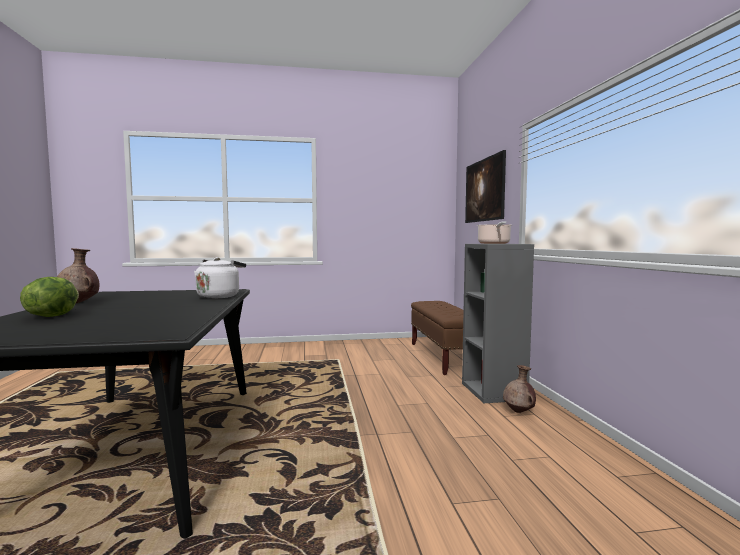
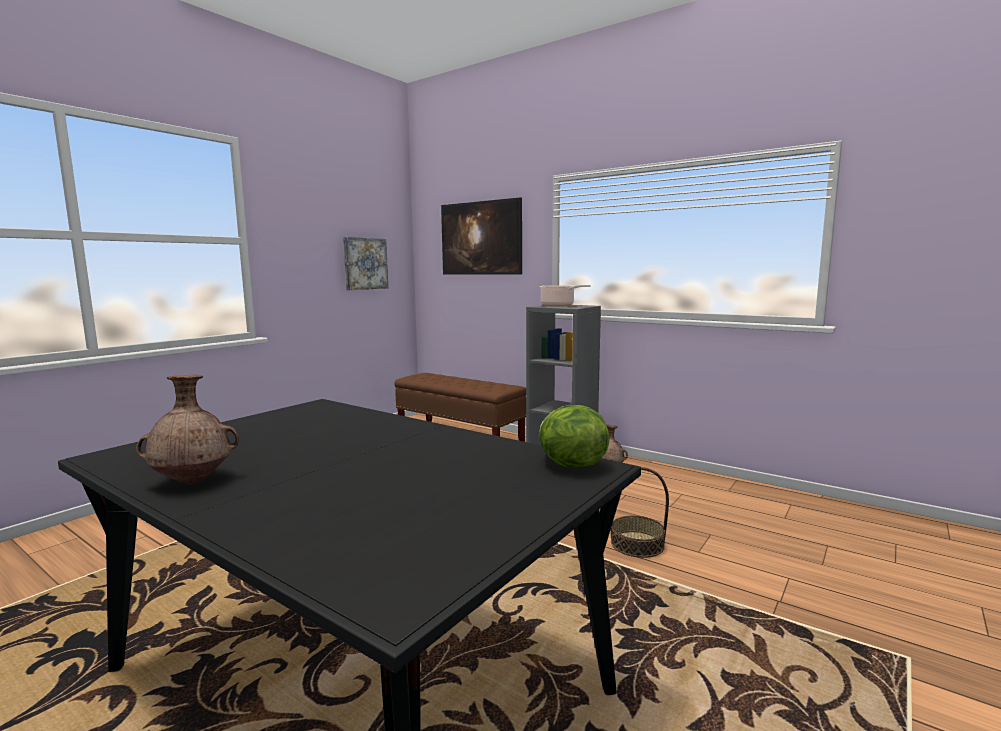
camera: 45 degrees left, 5 degrees up
lettuce [20,277,79,317] -> lettuce moved to [539,405,610,468]
white kettle [194,257,246,299] -> none
none -> picture [343,237,388,290]
none -> basket [611,467,669,558]

